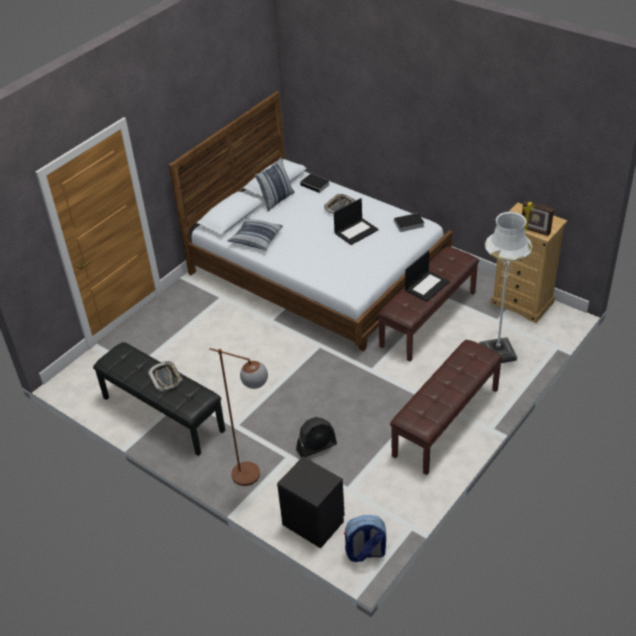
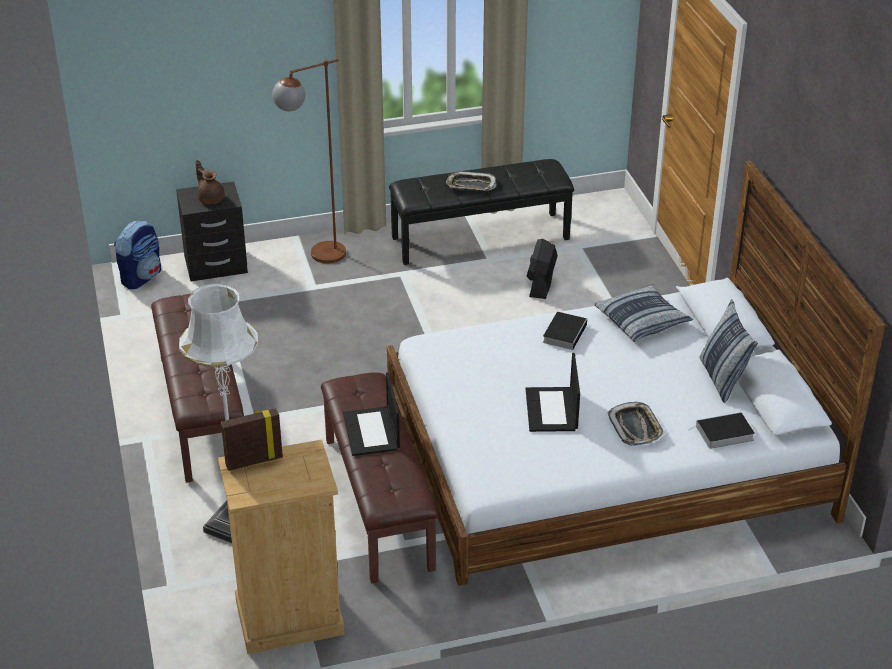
camera: 125 degrees right, 5 degrees down
black fan [296,417,337,458] -> black fan moved to [526,238,558,299]
book [393,213,424,232] -> book moved to [543,312,587,350]
none -> brown teapot [196,160,225,204]

